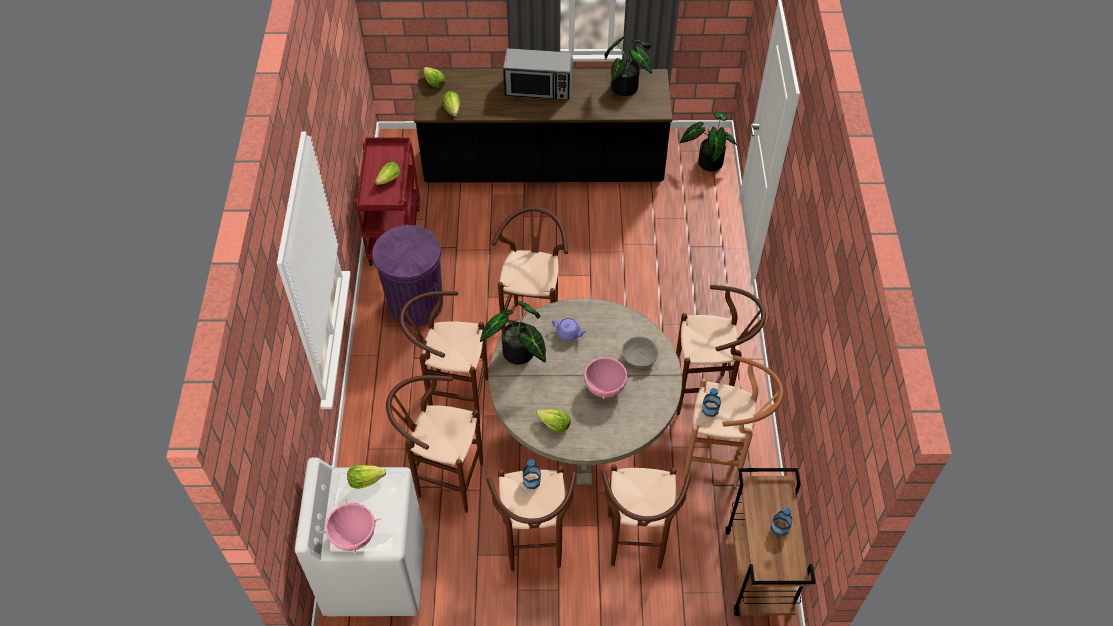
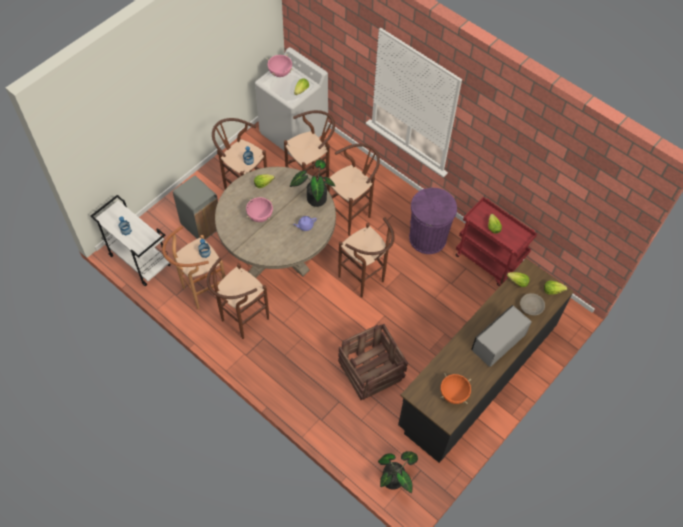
camera: 130 degrees right, 5 degrees up
brown stool [601,464,691,569] -> grey trash can [173,176,218,240]
potted plant [605,36,652,96] -> orange cooking pot [440,373,471,404]
grey bowl [622,336,659,367] -> grey bowl moved to [520,293,545,316]
brown cart [725,468,815,616] -> white cart [90,195,171,287]
none -> crate [338,324,408,400]

